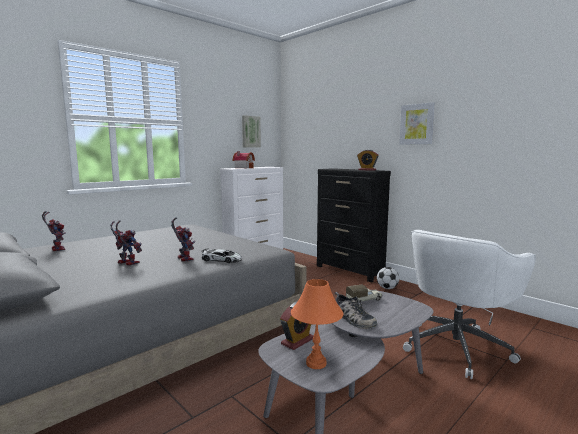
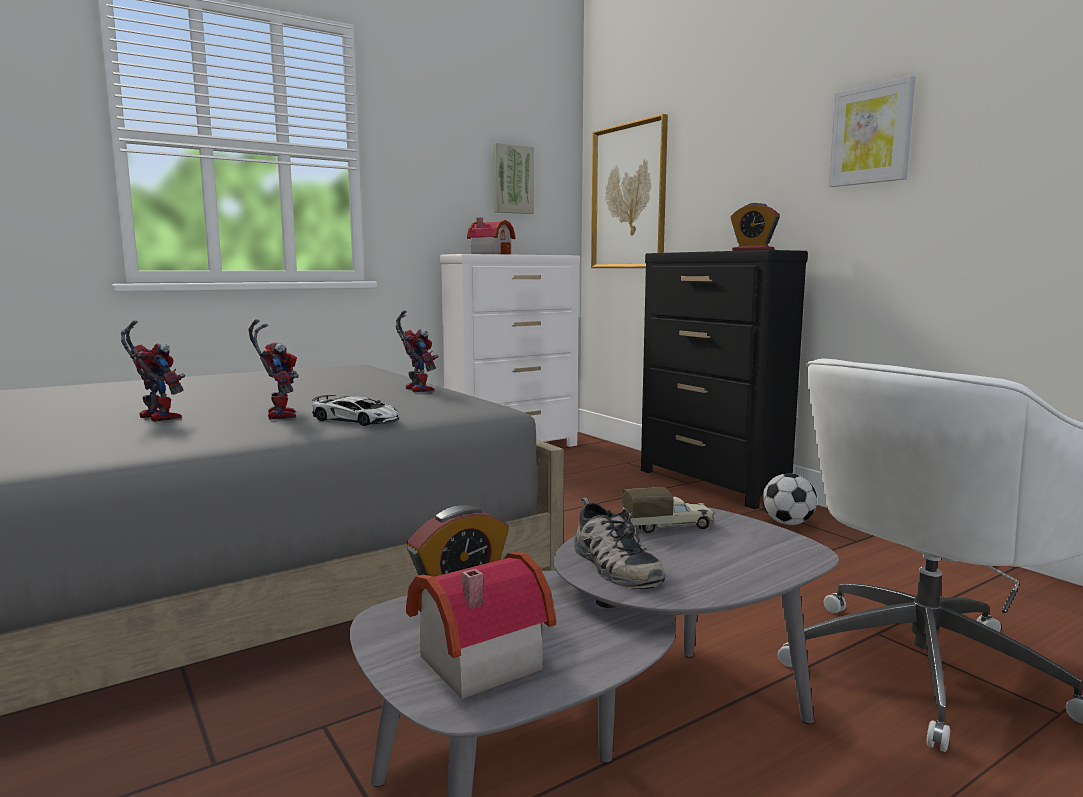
camera: 10 degrees right, 0 degrees up
toy robot [42,211,66,252] -> toy robot moved to [396,310,439,393]
orange table lamp [291,279,343,369] -> toy house [406,552,556,699]
none -> picture [591,114,668,268]

